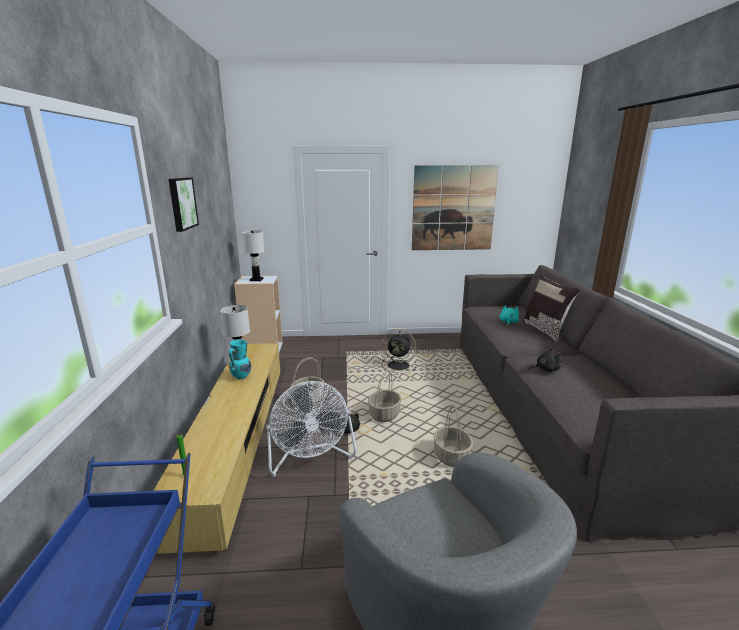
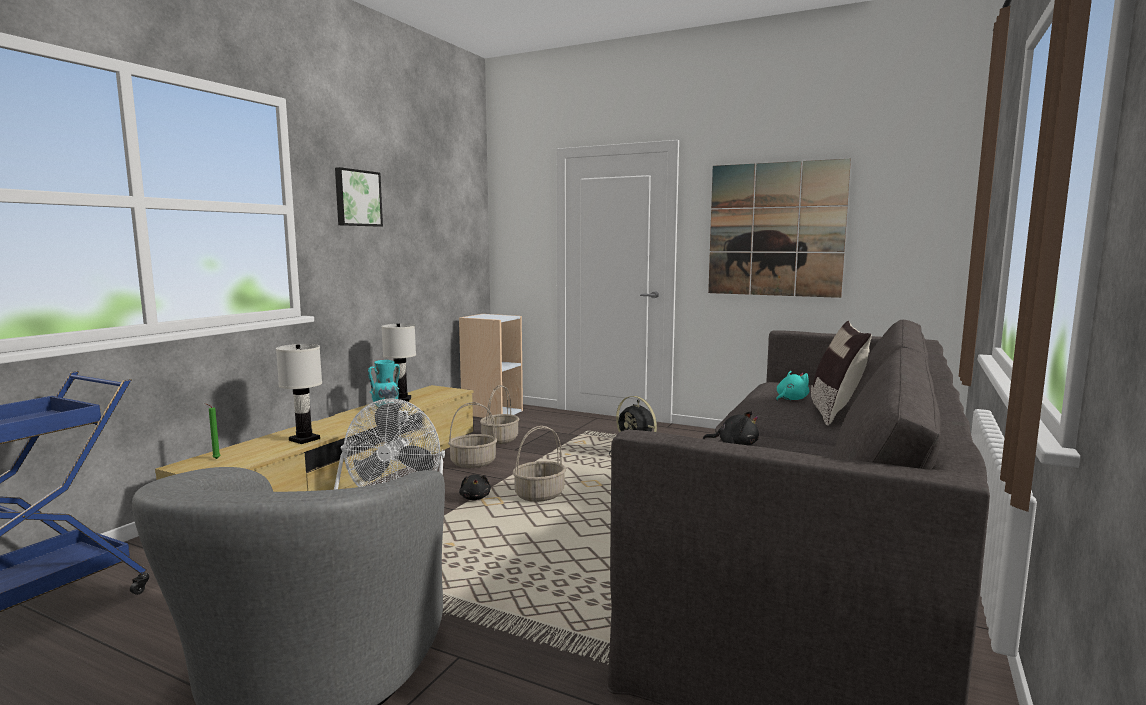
camera: 30 degrees right, 10 degrees down
white table lamp [241,231,265,281] -> white table lamp moved to [276,344,322,444]
basket [434,405,473,467] -> basket moved to [480,385,519,444]

